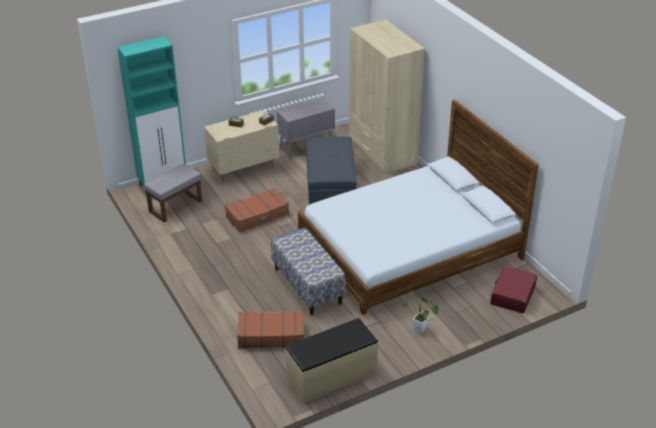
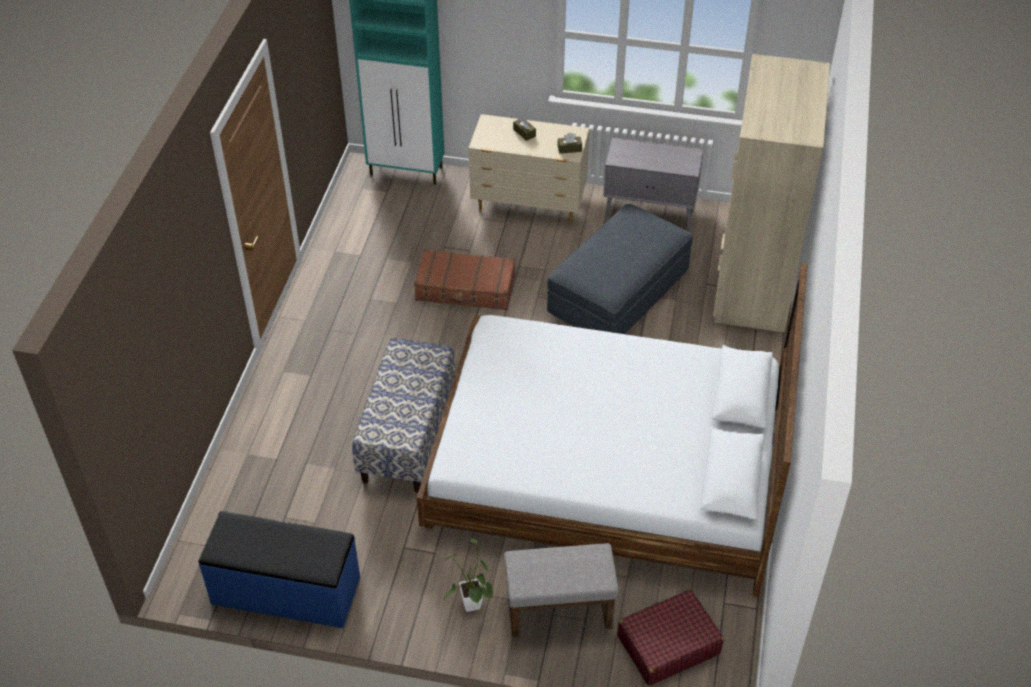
camera: 40 degrees right, 10 degrees up
grey ottoman [144,163,203,223] -> grey ottoman moved to [504,543,619,637]
brown suitcase [237,310,304,349] -> none
beige bench [285,318,378,403] -> blue bench [199,511,360,628]

